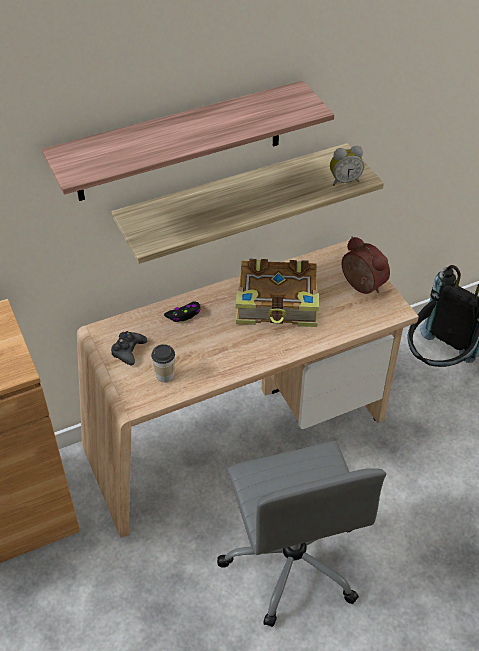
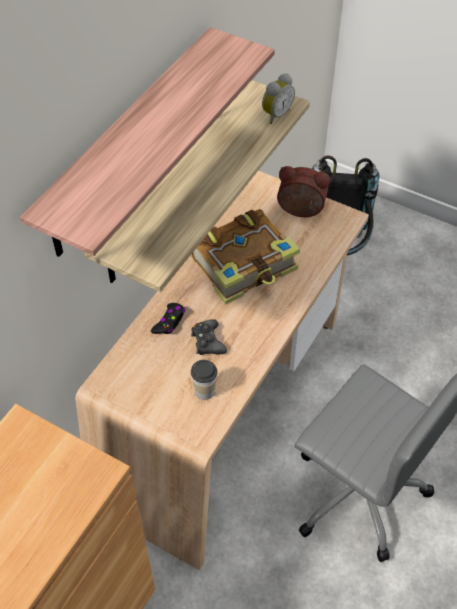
camera: 35 degrees left, 5 degrees up
black game controller [111,331,148,365] -> black game controller moved to [191,319,227,355]

